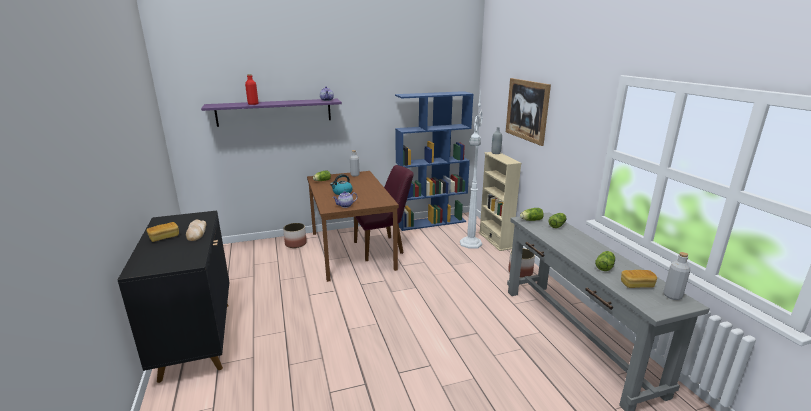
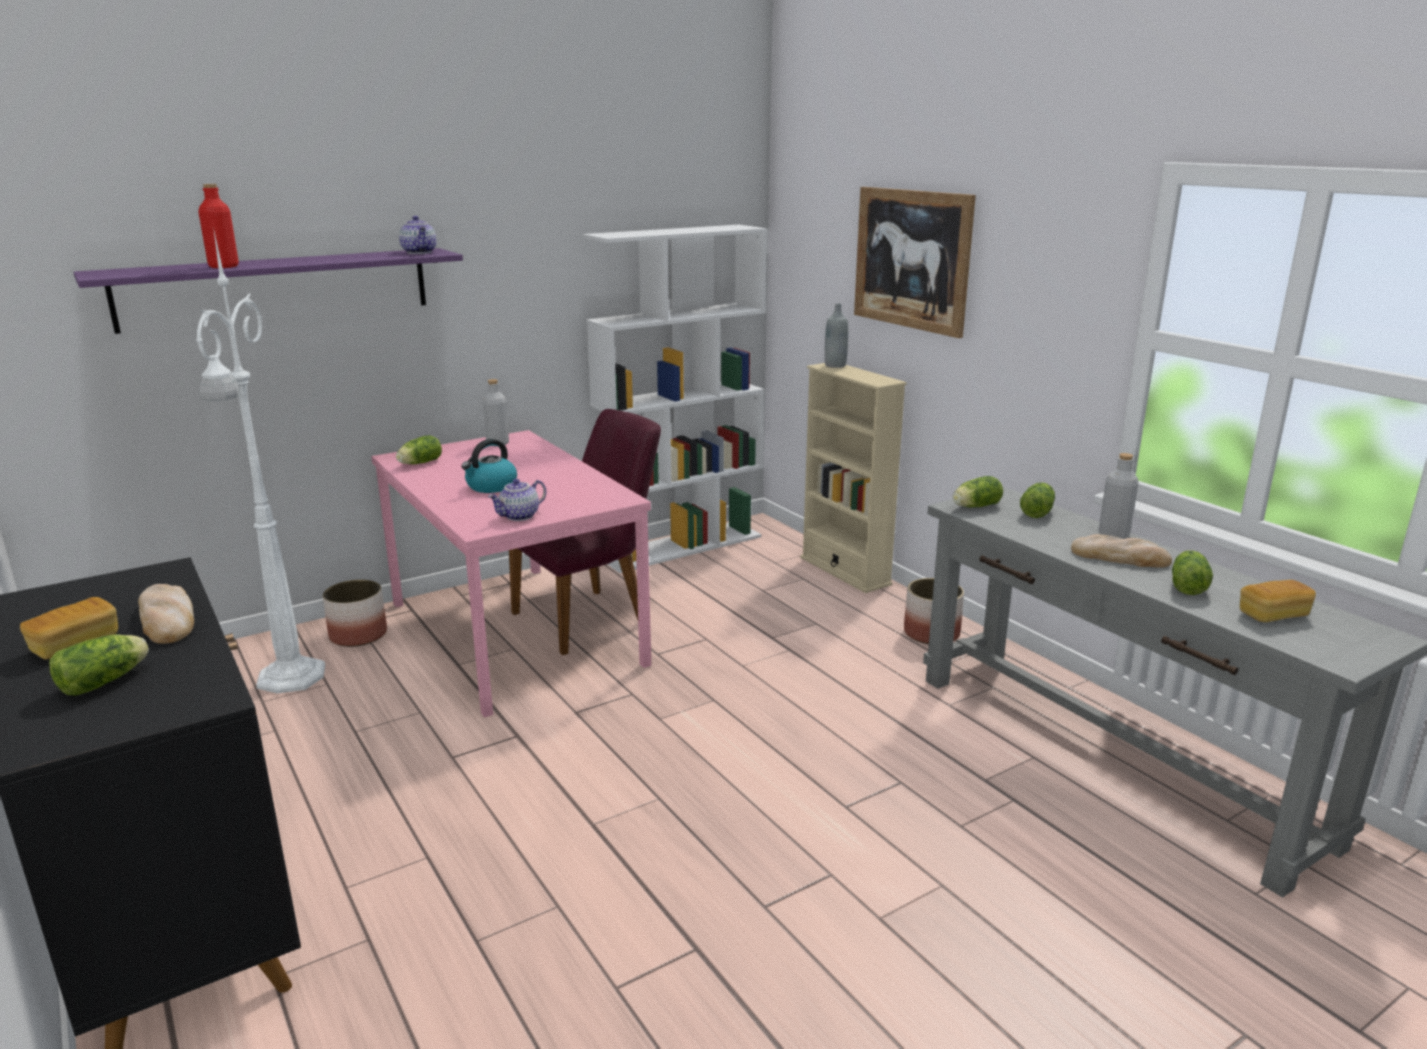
camera: 15 degrees left, 0 degrees up
brown dining table [307,171,399,282] -> pink dining table [371,430,651,718]
blue bookcase [395,91,473,231] -> white bookcase [582,225,767,573]
white floor lamp [460,88,482,248] -> white floor lamp moved to [196,227,325,694]
grey bottle [663,252,690,300] -> grey bottle moved to [1098,453,1139,539]
none -> lettuce [49,634,149,695]
none -> bread [1071,534,1172,568]

